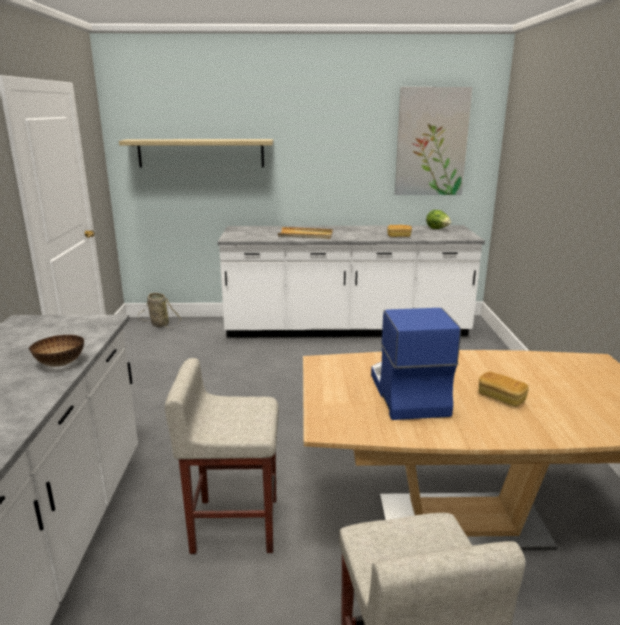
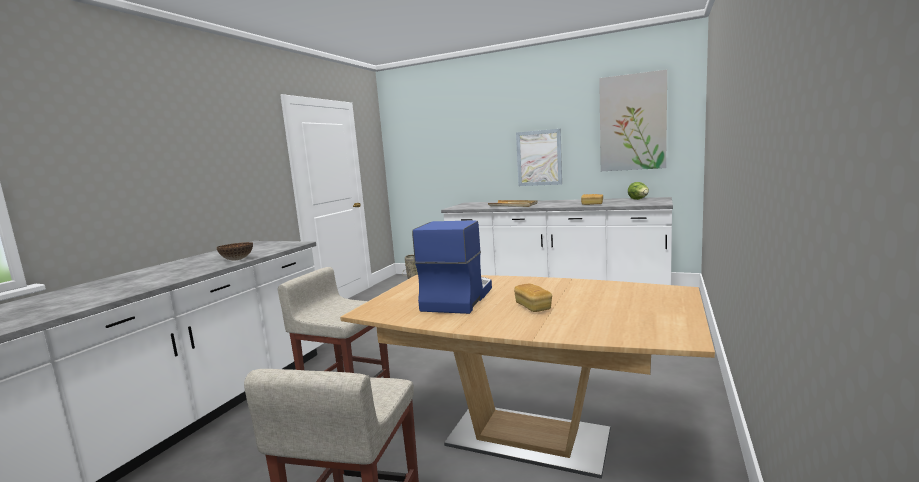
camera: 25 degrees right, 10 degrees down
shelf [119,139,274,167] -> none
none -> picture [516,129,562,186]

